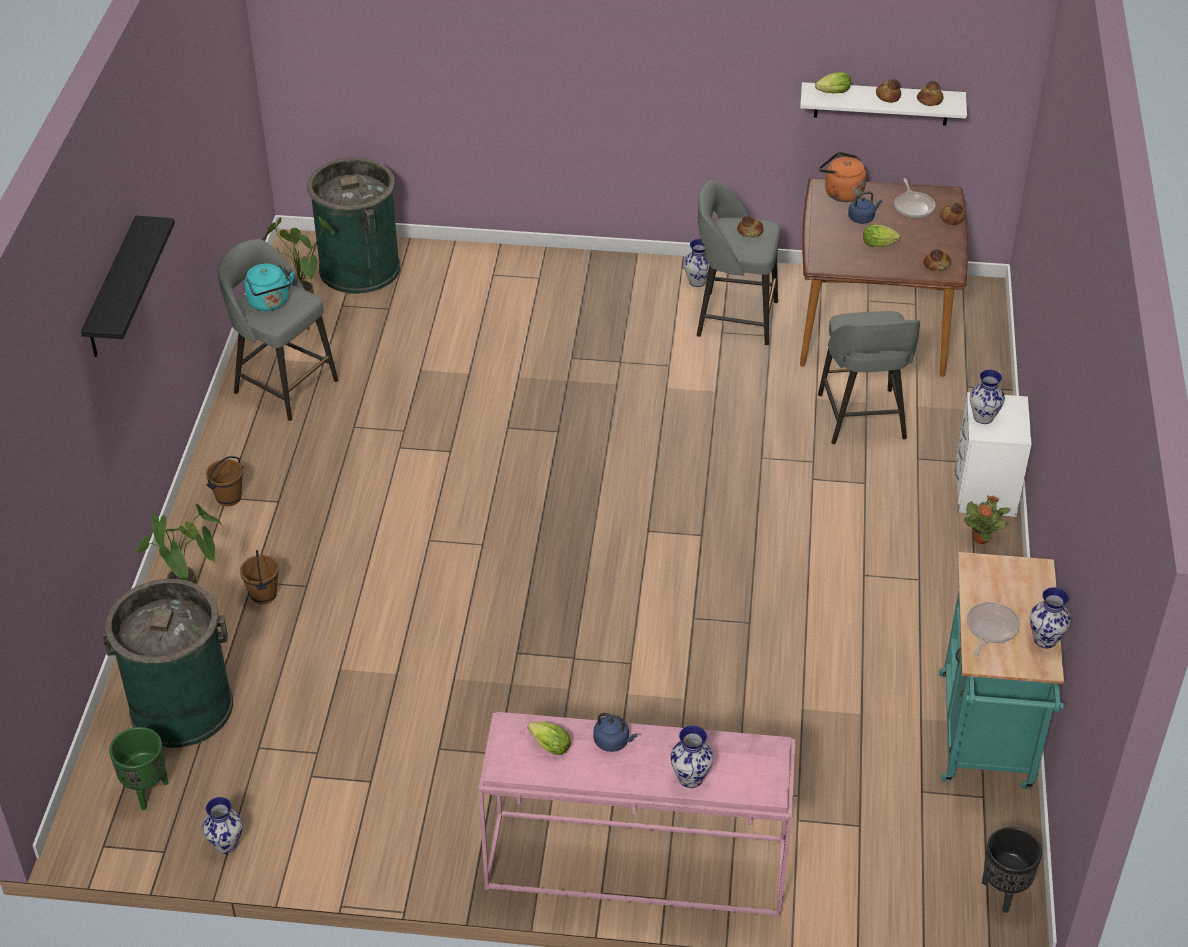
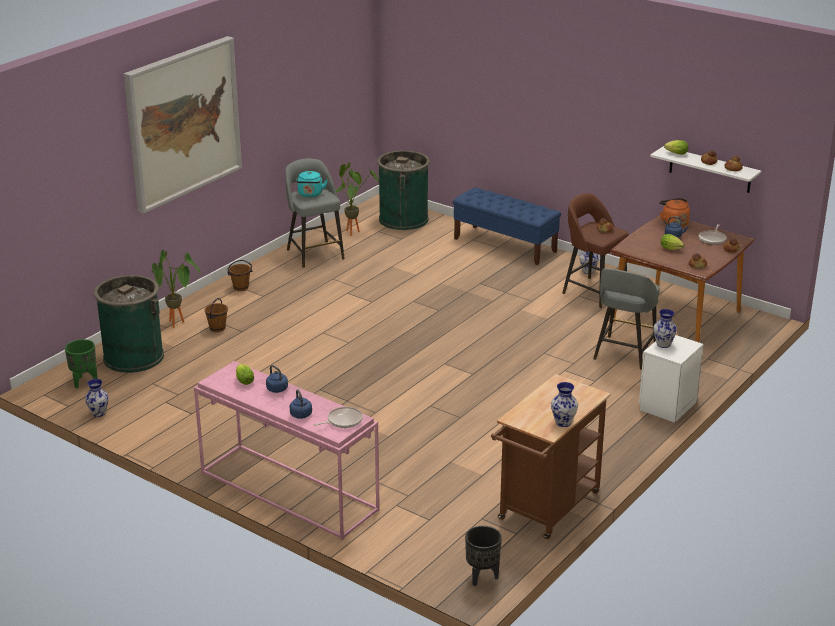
camera: 30 degrees right, 15 degrees down
black shelf [81,216,175,357] -> picture [124,36,242,213]
vase [670,725,713,788] -> blue kettle [290,389,312,419]
grey stool [697,180,781,345] -> brown stool [562,193,628,308]
turquoise cart [939,552,1064,790] -> brown cart [491,374,611,540]
potted plant [964,496,1010,544] -> none
frying pan [967,602,1020,656] -> frying pan moved to [314,407,363,428]
none -> blue bench [453,188,561,265]

